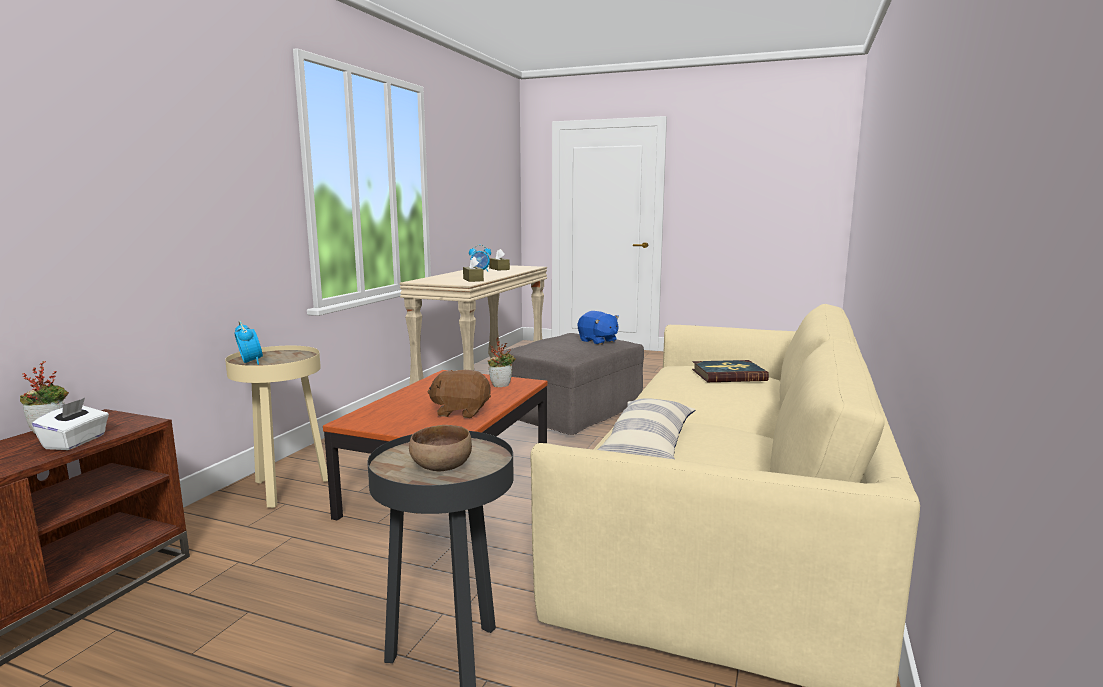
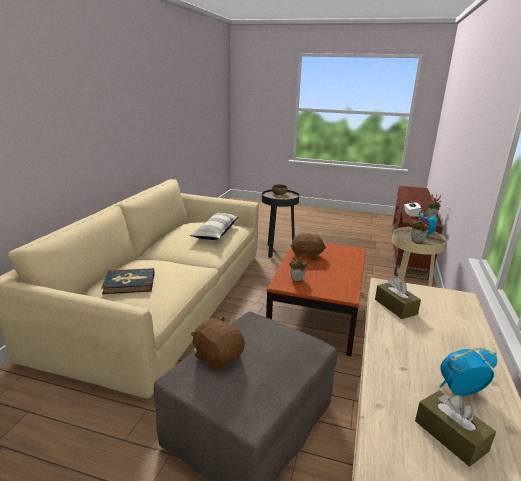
camera: 175 degrees right, 10 degrees up
blue plush toy [578,311,619,345] -> brown plush toy [191,316,245,370]
none -> potted plant [410,212,430,242]

